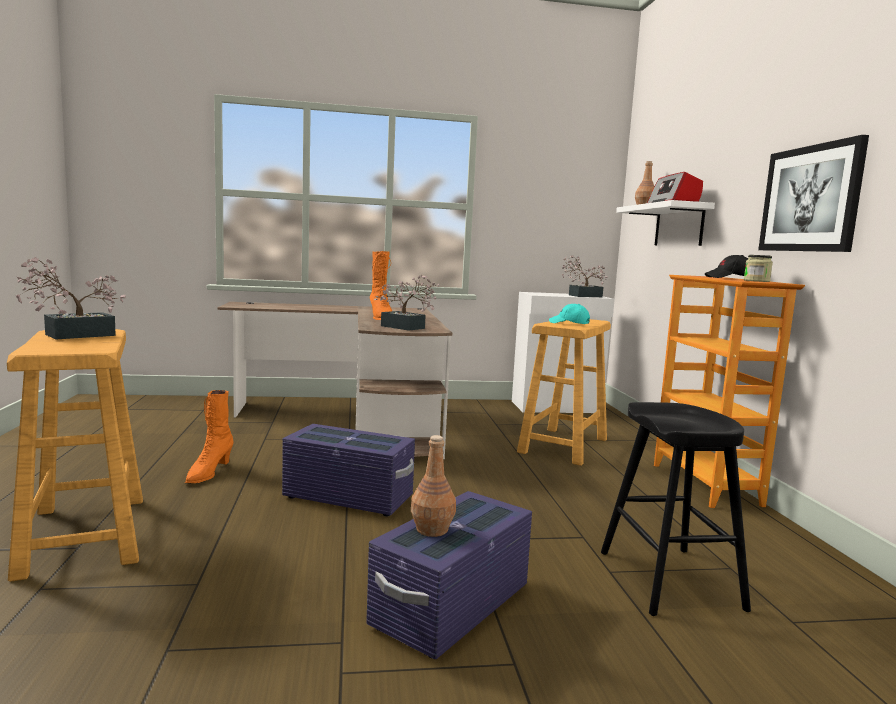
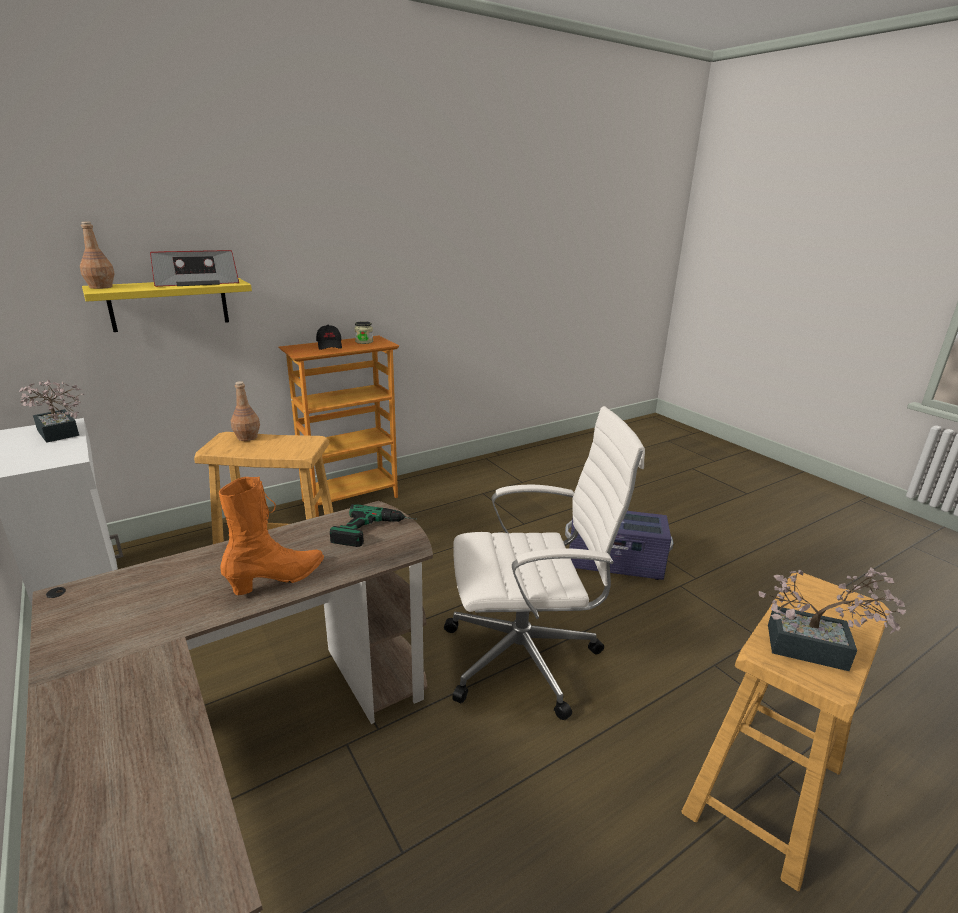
camera: 115 degrees left, 15 degrees up
orange boot [185,390,234,484] -> none
purple storage box [282,424,415,517] -> white office chair [444,406,645,720]
potted plant [374,275,439,331] -> power drill [330,504,417,547]
brown bottle [411,435,456,537] -> brown bottle moved to [231,381,260,441]
turquoise cap [549,304,590,324] -> none
black stool [601,402,751,616] -> none
white shelf [616,200,715,246] -> yellow shelf [82,278,252,332]
picture [758,135,869,252] -> none

